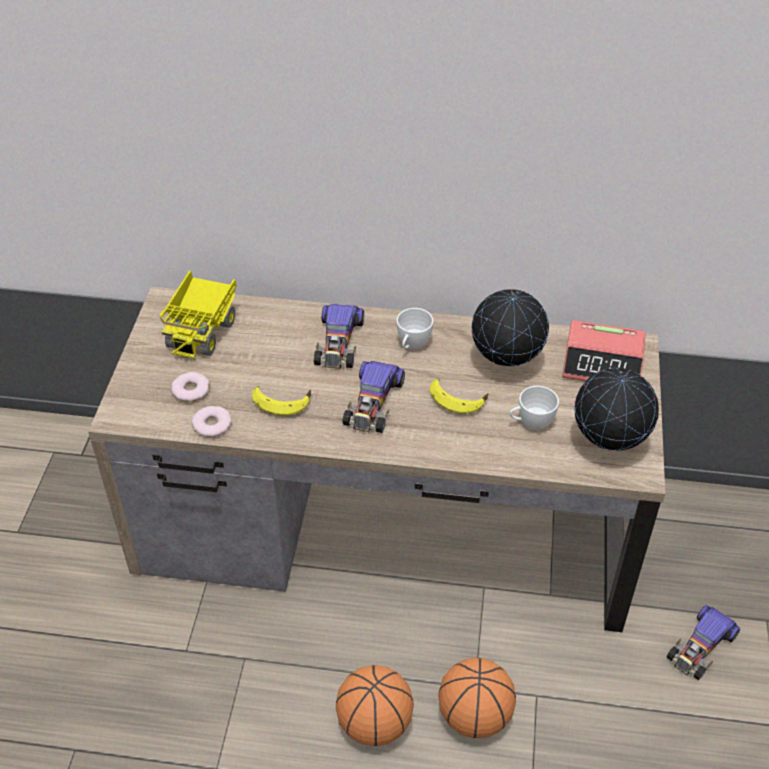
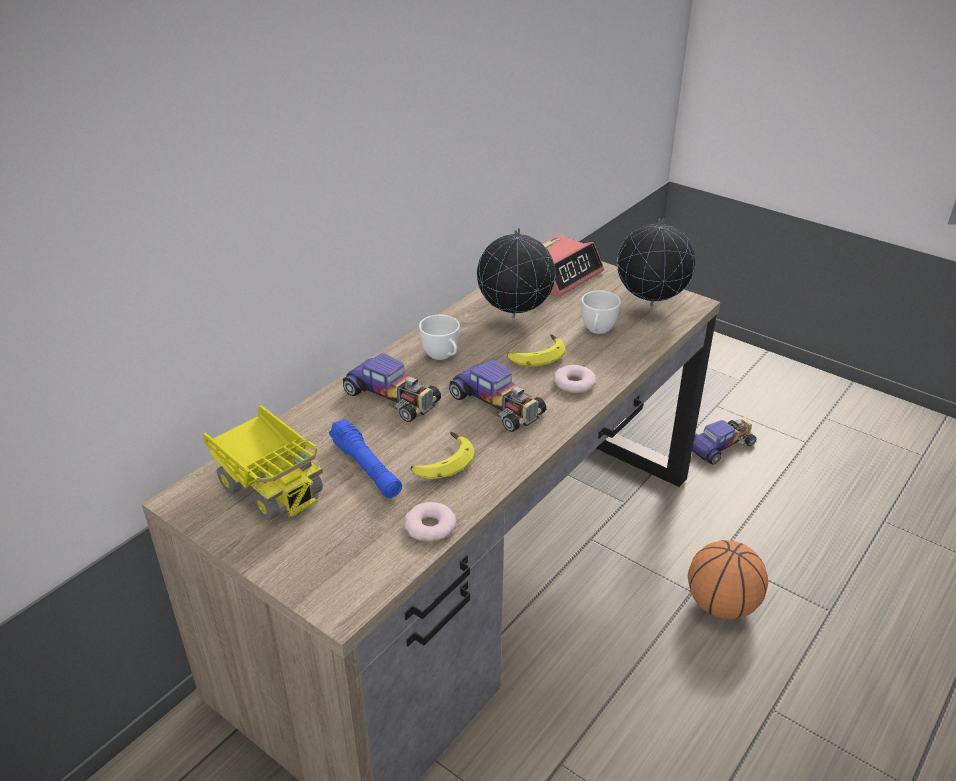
camera: 60 degrees left, 10 degrees down
donut [171,372,210,402] -> donut moved to [554,365,596,393]
basketball [336,665,414,746] -> none
toy car [666,605,740,680] -> toy car turned 105 degrees counterclockwise [692,419,756,464]
none -> blue flashlight [329,419,402,498]

